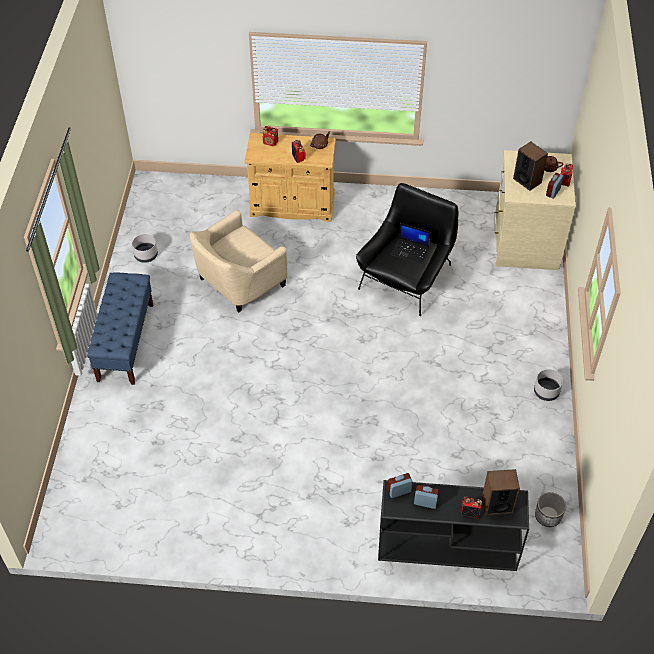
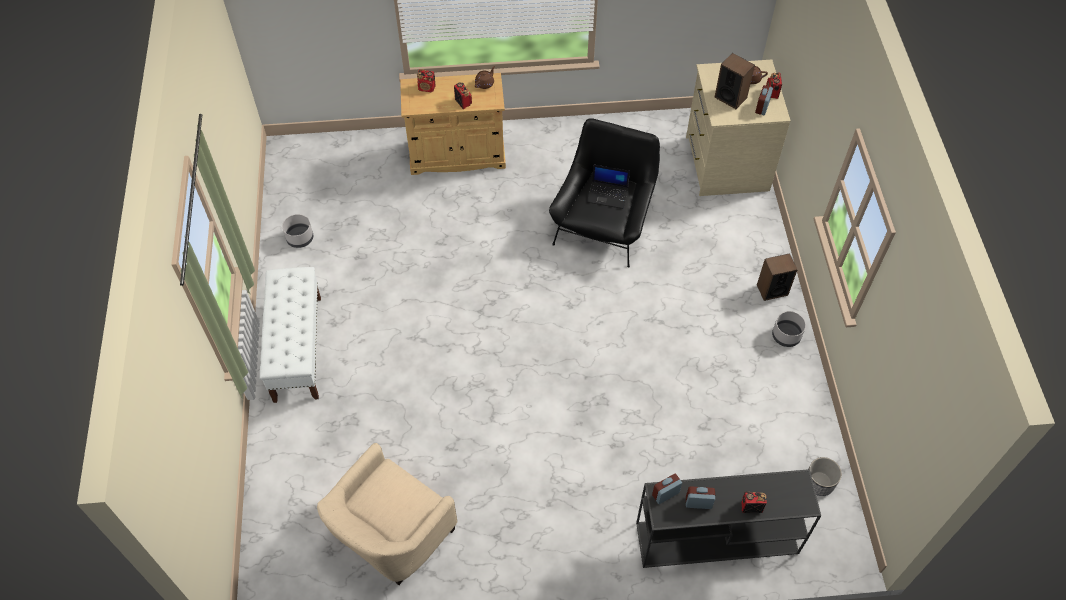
camera: 10 degrees left, 5 degrees up
blue bench [87,273,153,385] -> white bench [260,267,321,403]
beige armchair [190,210,288,312] -> beige armchair moved to [317,443,457,585]
speaker [482,469,520,515] -> speaker moved to [757,253,798,301]

